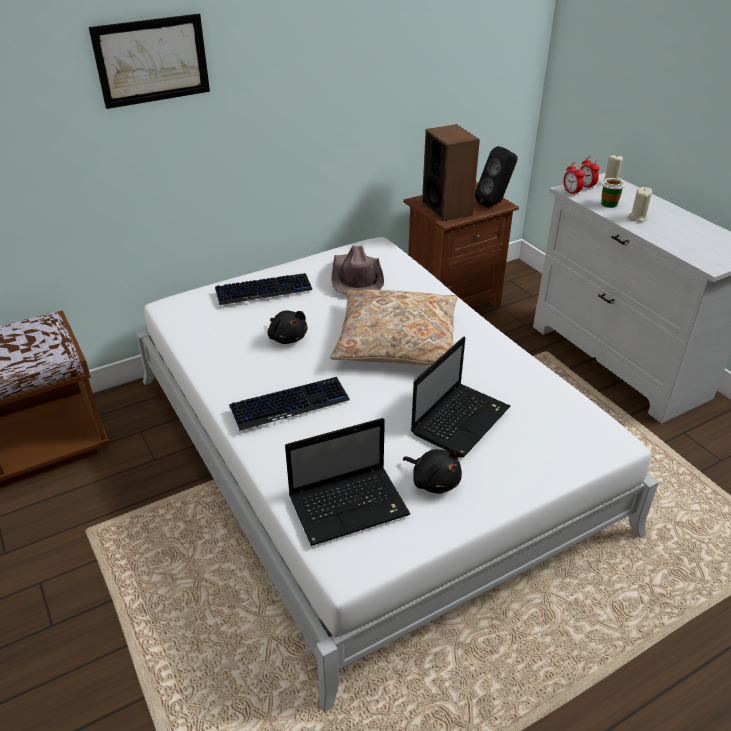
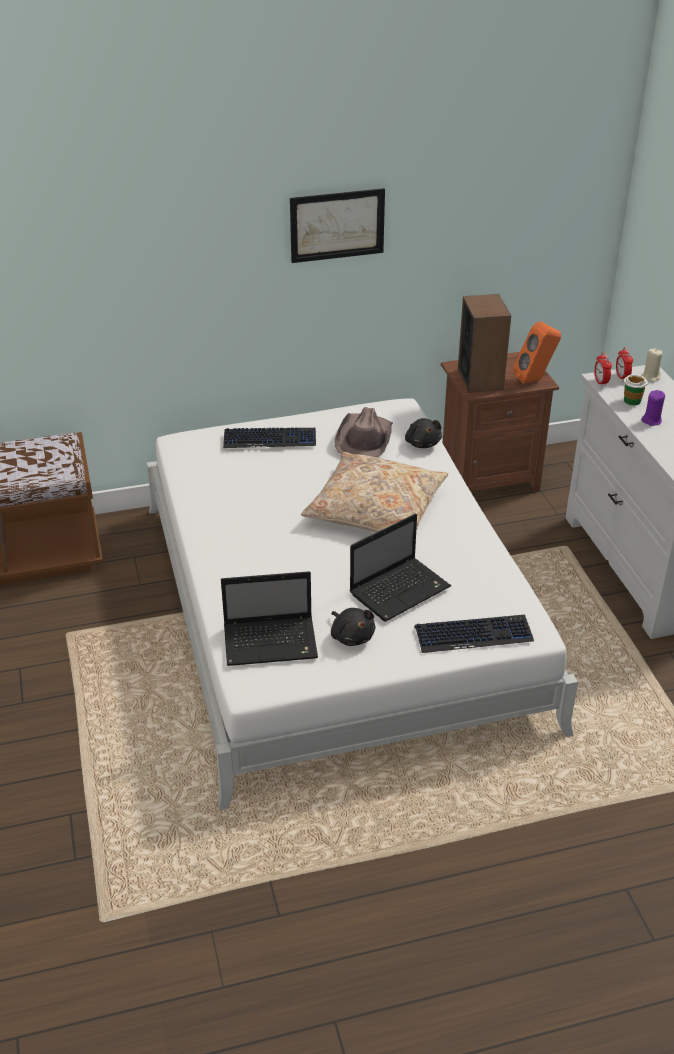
camera: 15 degrees right, 0 degrees up
picture [89,14,210,109] -> picture moved to [290,188,385,263]
keyboard [229,377,350,431] -> keyboard moved to [415,615,534,653]
black plush toy [268,310,308,344] -> black plush toy moved to [405,418,442,448]
black speaker [475,146,517,208] -> orange speaker [513,321,561,384]
beige candle [628,187,652,222] -> purple candle [641,390,665,426]

